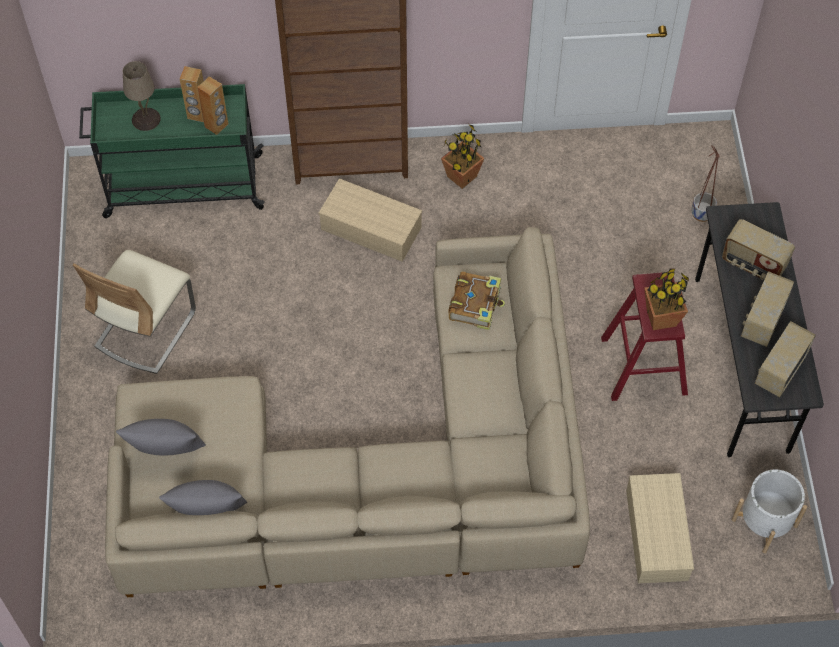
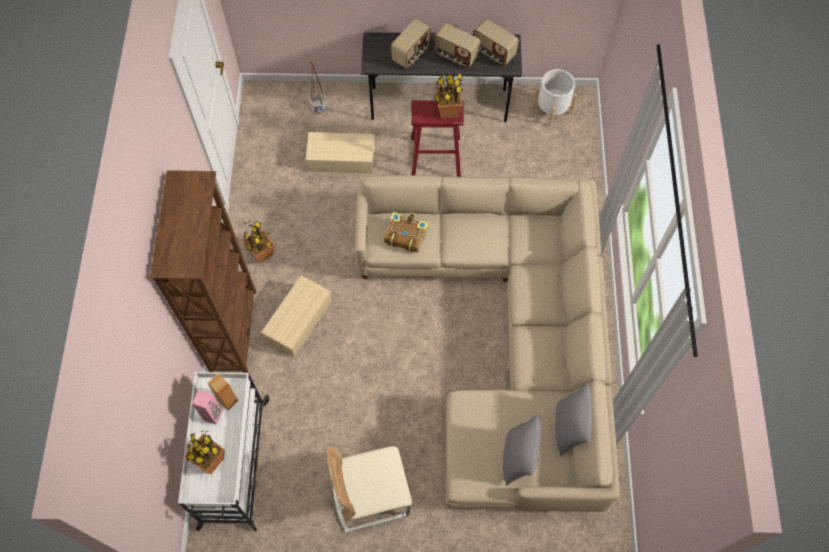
camera: 85 degrees left, 5 degrees up
beige chair [73,250,196,374] -> beige chair turned 135 degrees clockwise [327,446,412,533]
green cart [79,84,265,218] -> white cart [178,372,270,532]
beige table lamp [123,61,161,131] -> potted plant [184,431,225,474]
brown speaker [180,66,204,122] -> pink speaker [192,390,223,425]
beige storage box [626,473,694,583] -> beige storage box moved to [306,132,374,174]

